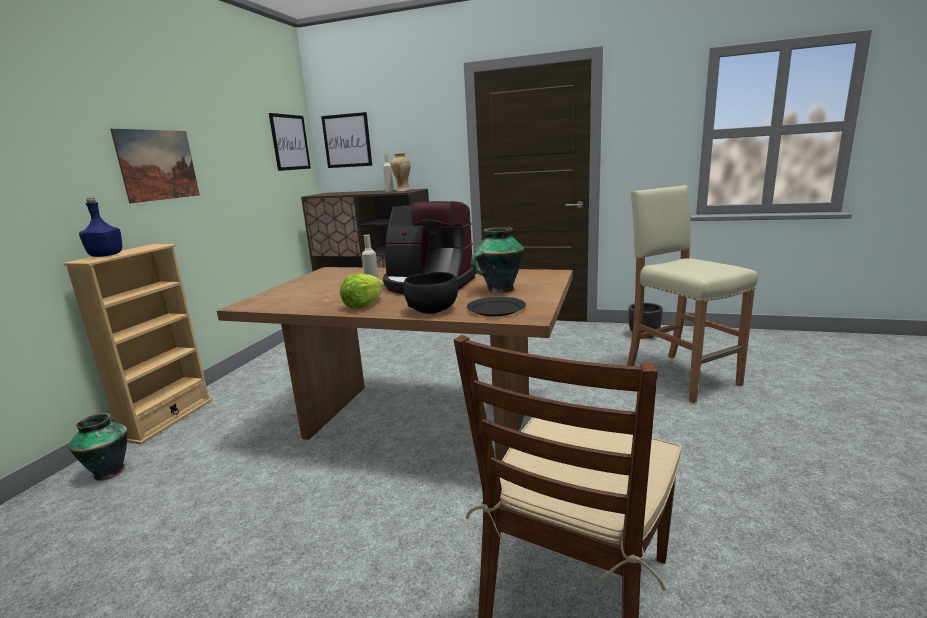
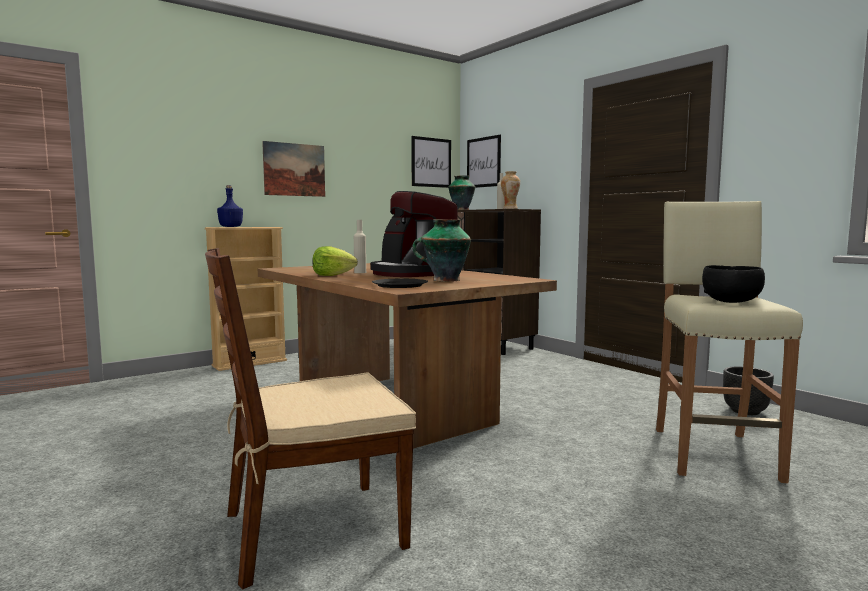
camera: 35 degrees right, 10 degrees down
vase [68,413,128,481] -> vase moved to [448,175,475,210]
black bowl [403,272,458,314] -> black bowl moved to [702,265,765,303]

